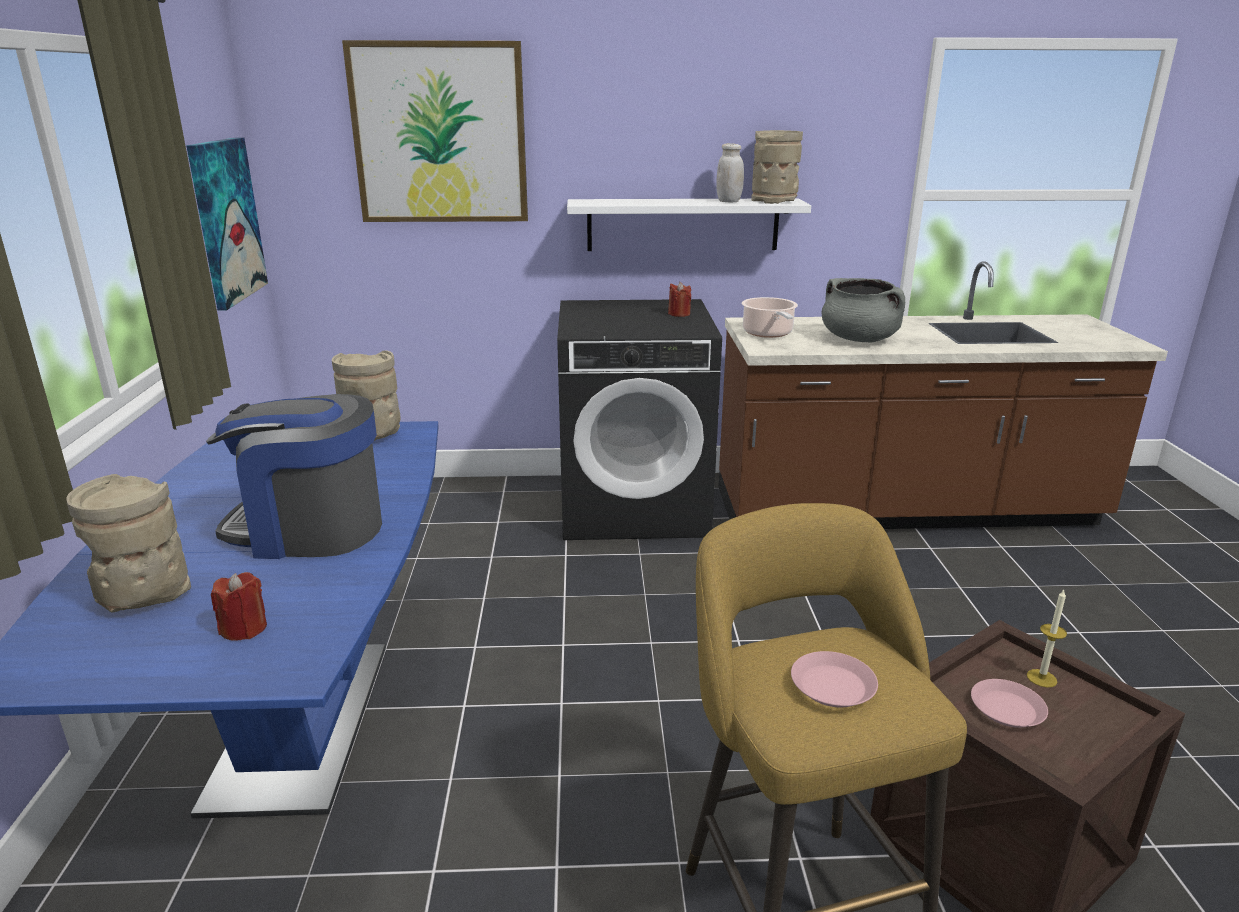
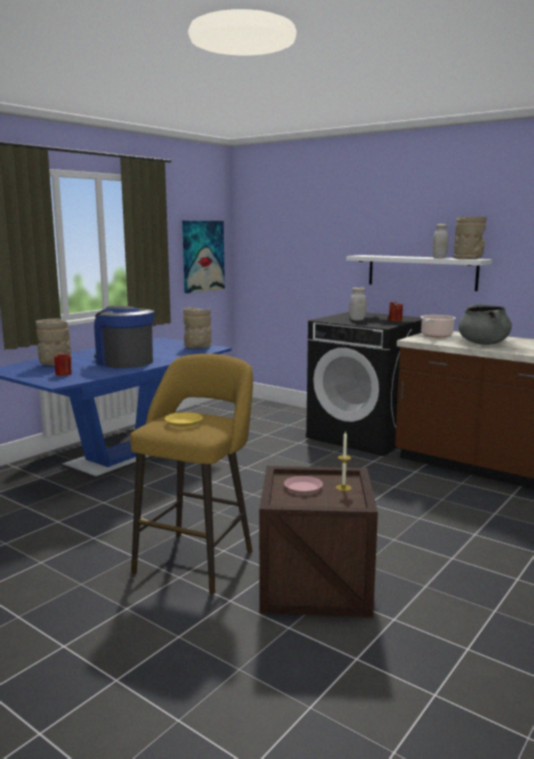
camera: 40 degrees right, 10 degrees down
picture [342,40,528,222] -> none
pink plate [791,651,878,707] -> yellow plate [165,412,203,427]
none -> white jar [349,287,367,321]

